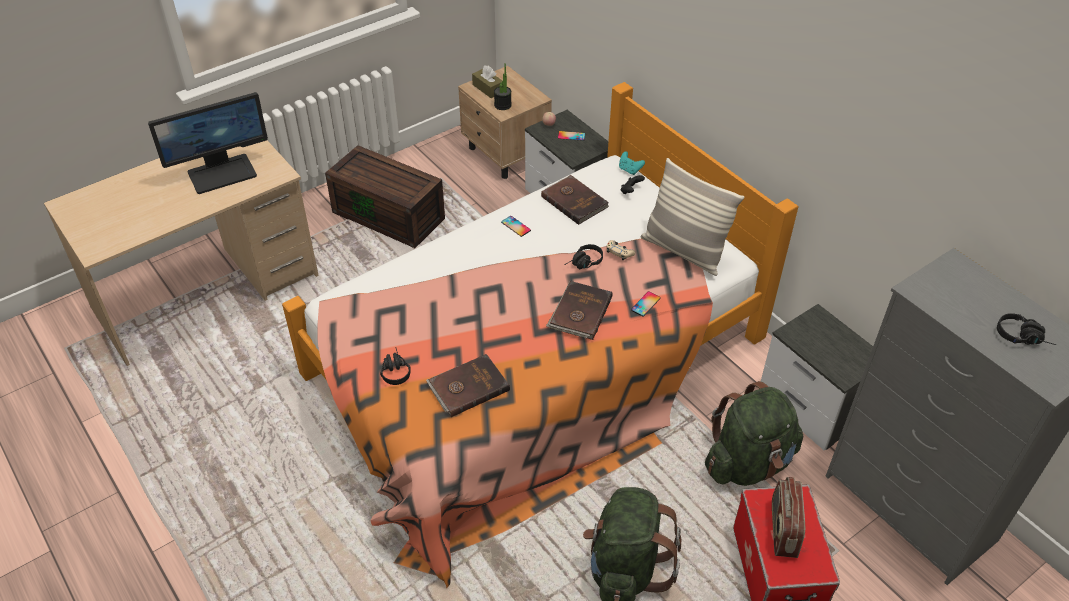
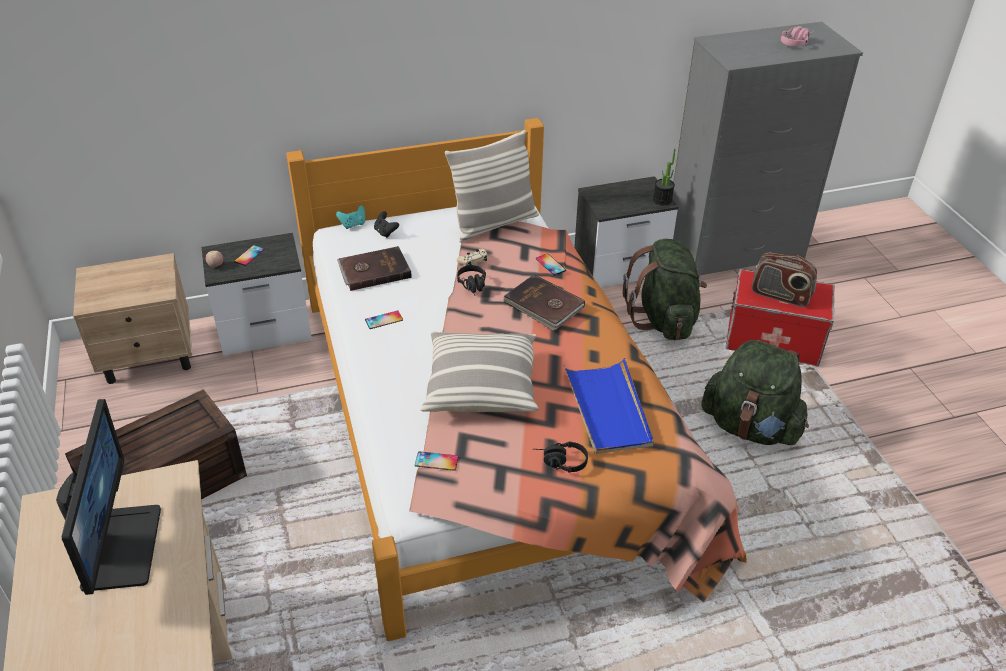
camera: 70 degrees left, 5 degrees down
brown book [426,354,510,417] -> blue tray [563,358,654,454]
brown tissue box [472,65,502,98] -> none
potted plant [494,63,512,110] -> potted plant moved to [653,149,676,206]
black headphones [997,313,1056,345] -> pink headphones [781,26,814,46]
none -> phone [415,451,458,471]
none -> pillow [420,331,538,412]

